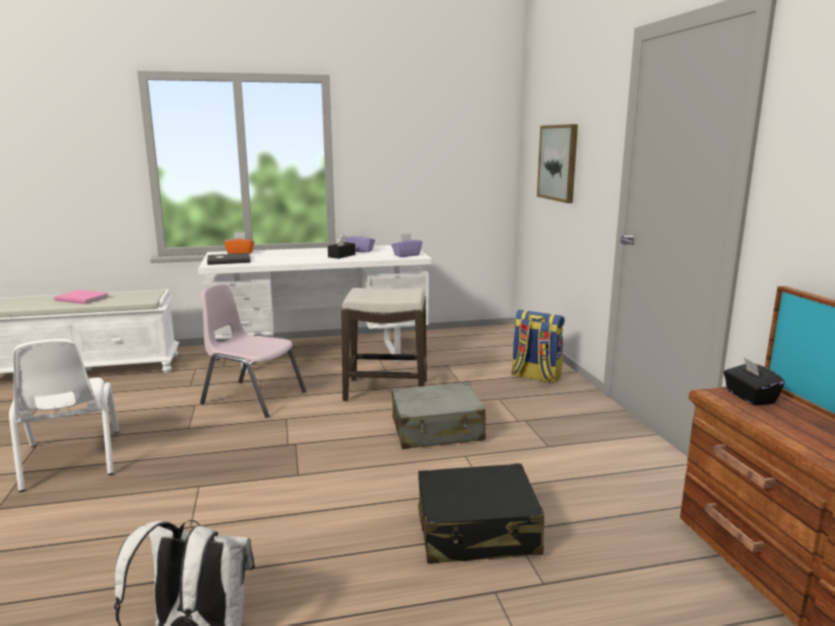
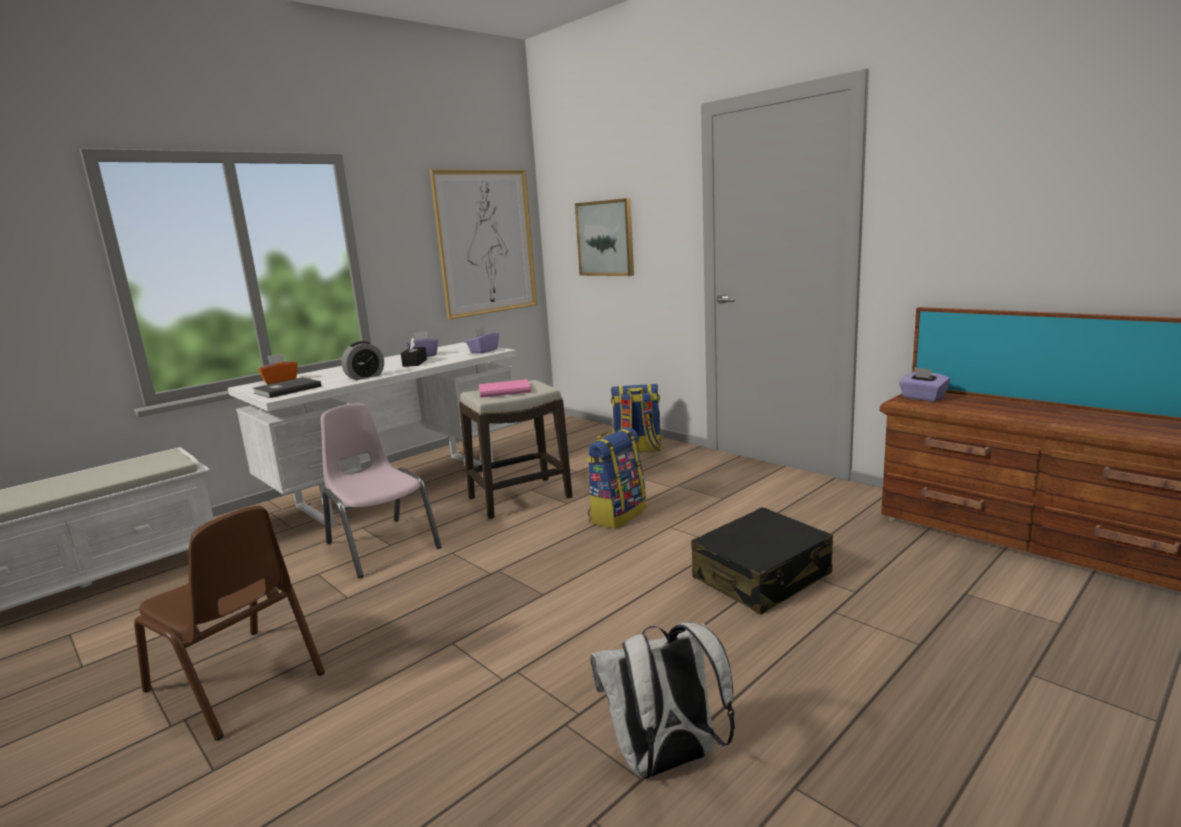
camera: 30 degrees left, 0 degrees up
white chair [9,339,119,492] -> brown chair [134,506,325,741]
pink book [54,290,109,304] -> pink book moved to [479,379,531,398]
pink chair [200,284,306,418] -> pink chair turned 60 degrees clockwise [321,403,442,578]
grey suitcase [392,382,486,449] -> backpack [586,427,646,529]
black tissue box [724,357,785,405] -> purple tissue box [899,367,950,402]
none -> alarm clock [341,341,384,380]
none -> picture [430,169,537,320]

